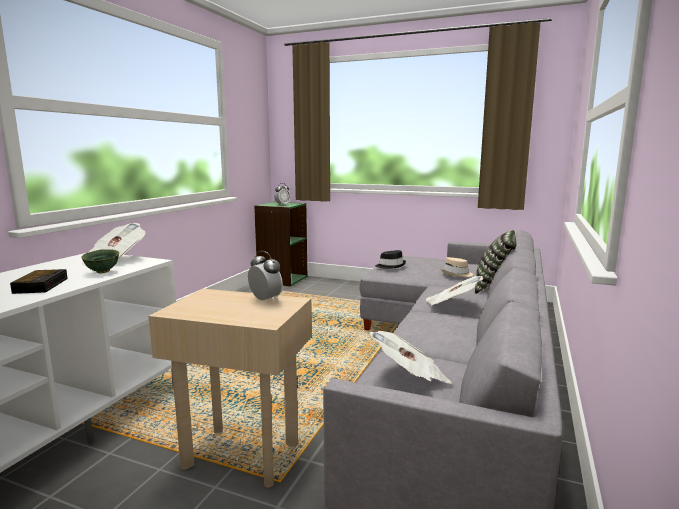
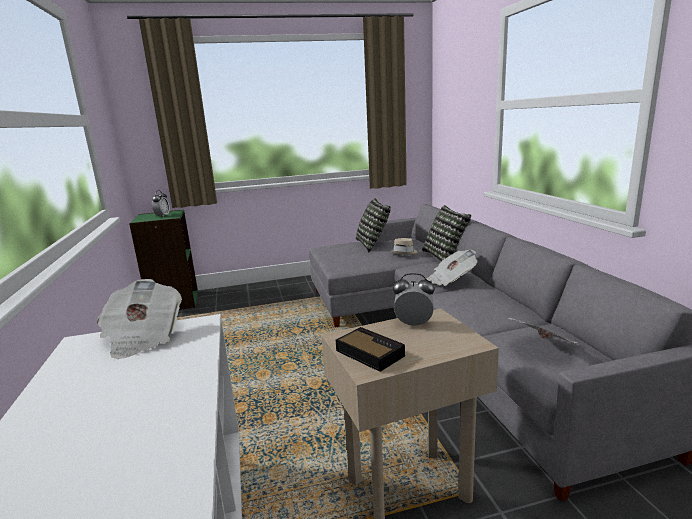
camera: 35 degrees left, 5 degrees up
alarm clock [10,269,68,294] -> alarm clock moved to [336,327,405,372]
green bowl [81,249,119,273] -> none
black hat [375,250,406,269] -> none
none -> pillow [356,198,391,252]

